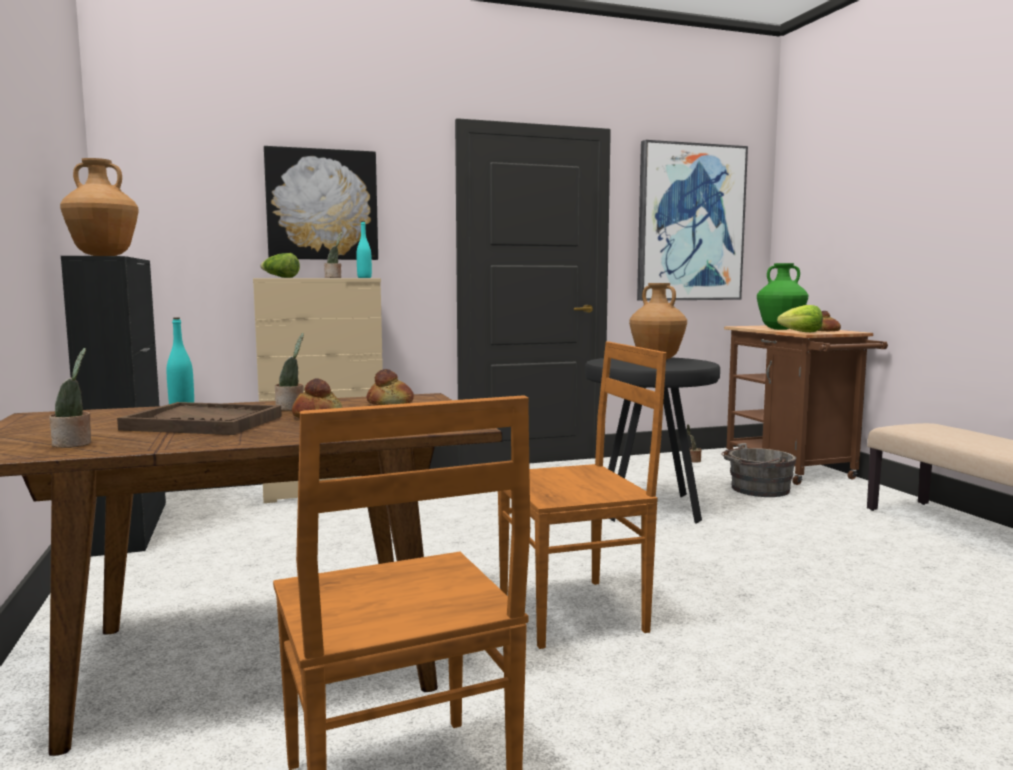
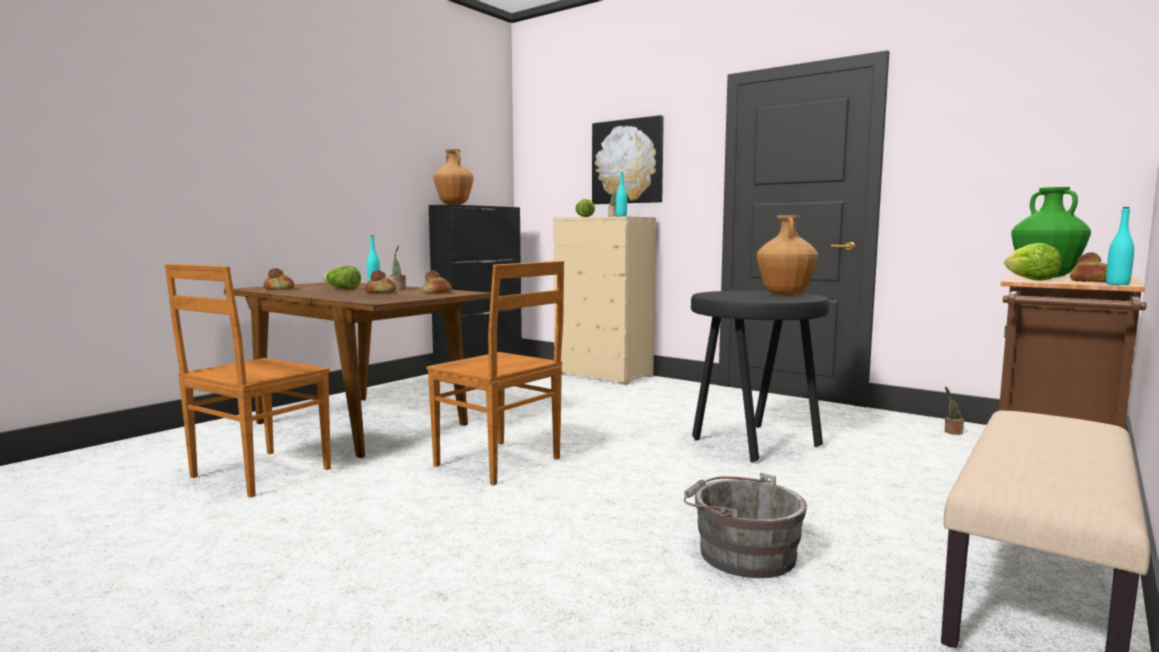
camera: 55 degrees right, 0 degrees up
potted plant [49,348,91,448] -> bread [264,268,294,290]
brown tray [117,402,282,435] -> lettuce [323,266,361,290]
picture [637,140,748,301] -> none
grey bucket [721,443,796,497] -> grey bucket moved to [684,473,807,578]
none -> turquoise bottle [1106,207,1134,285]

